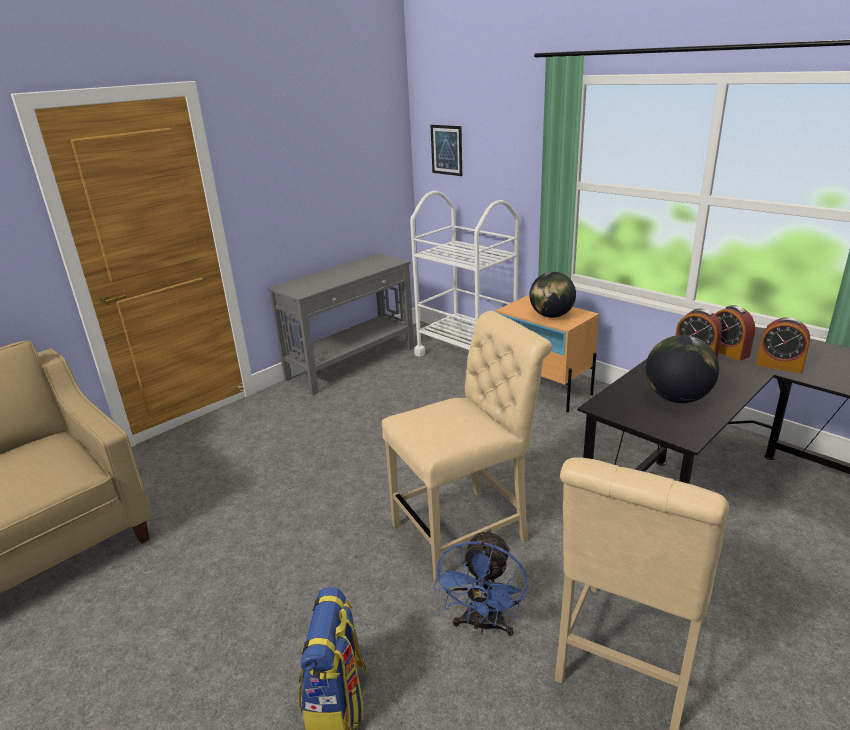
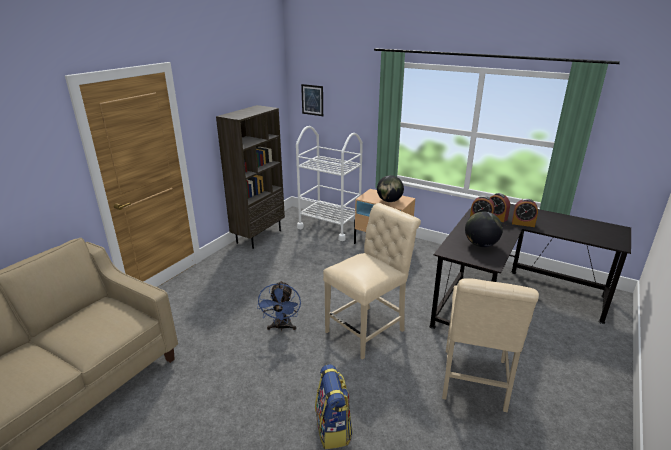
camera: 15 degrees left, 0 degrees up
grey console table [267,253,414,395] -> brown bookcase [216,105,285,249]
blue fan [433,529,528,636] -> blue fan moved to [257,281,301,331]

